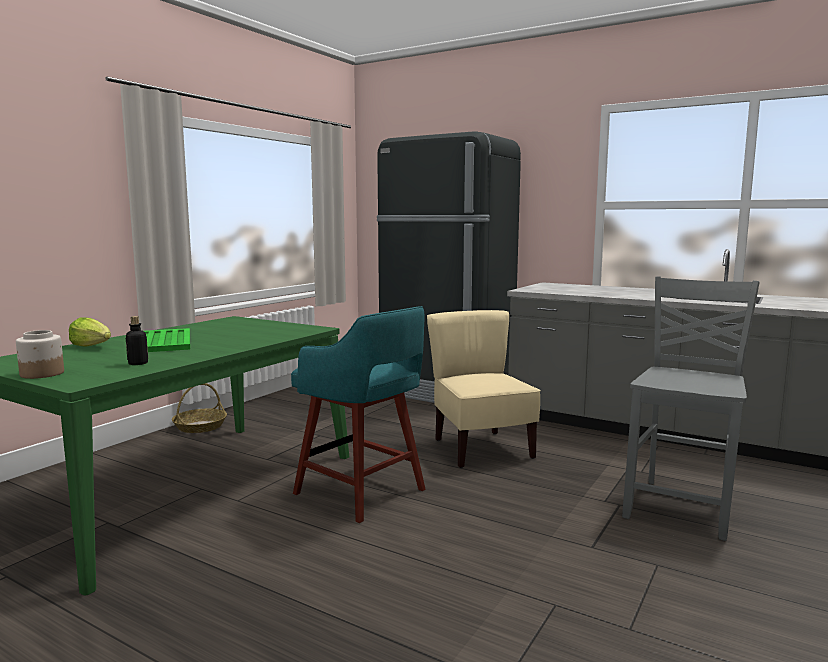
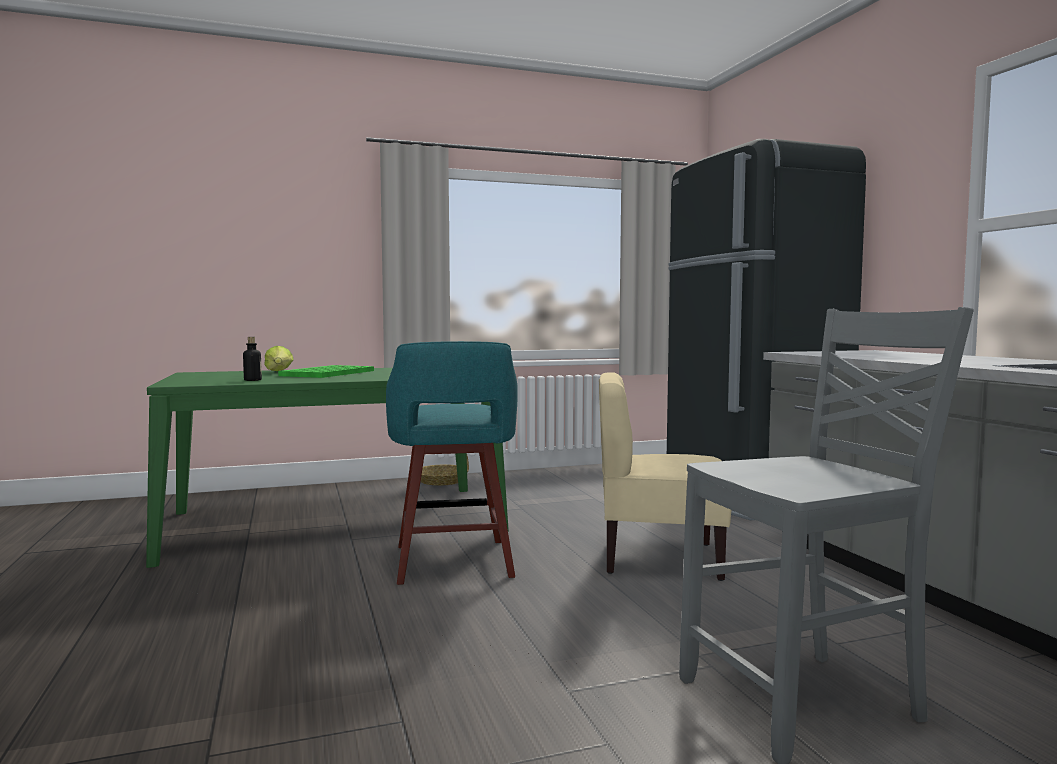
camera: 40 degrees right, 5 degrees down
jar [16,330,64,379] -> none
beige chair [427,310,541,468] -> beige chair turned 105 degrees counterclockwise [599,372,731,581]

